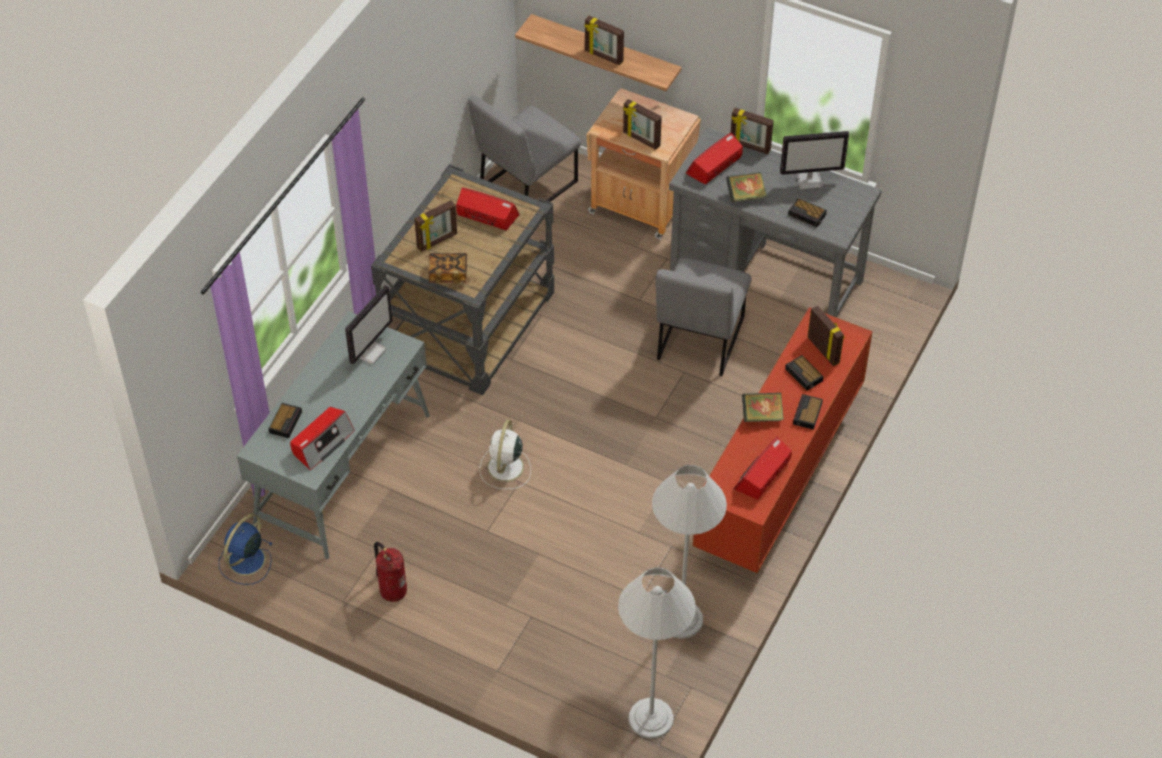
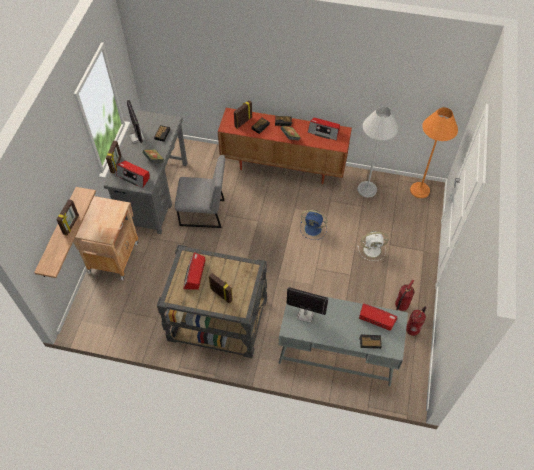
camera: 105 degrees left, 5 degrees up
blue fan [219,514,272,585] -> blue fan moved to [300,210,328,240]
book [428,253,467,284] -> none
grey chair [468,96,581,202] -> none
white fan [480,420,531,489] -> white fan moved to [357,231,389,261]
white floor lamp [618,567,696,739] -> orange floor lamp [410,107,458,198]
picture frame [623,99,662,150] -> none
none -> fire extinguisher [406,307,426,336]

